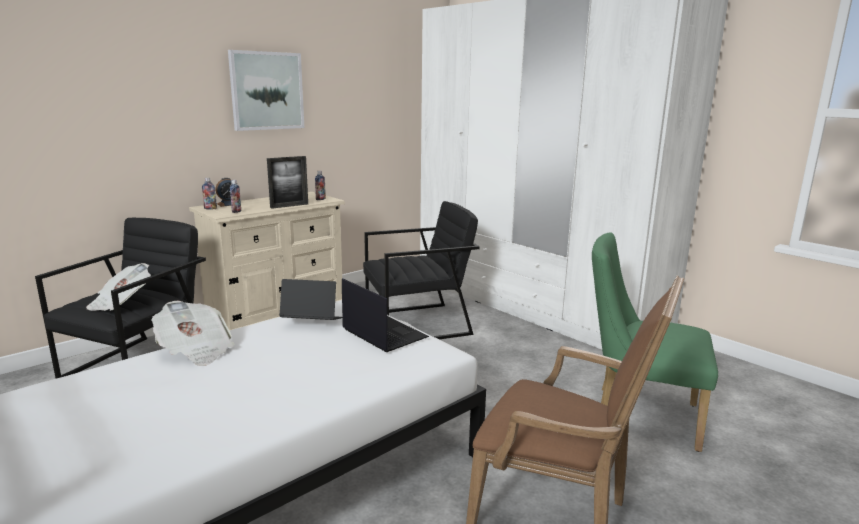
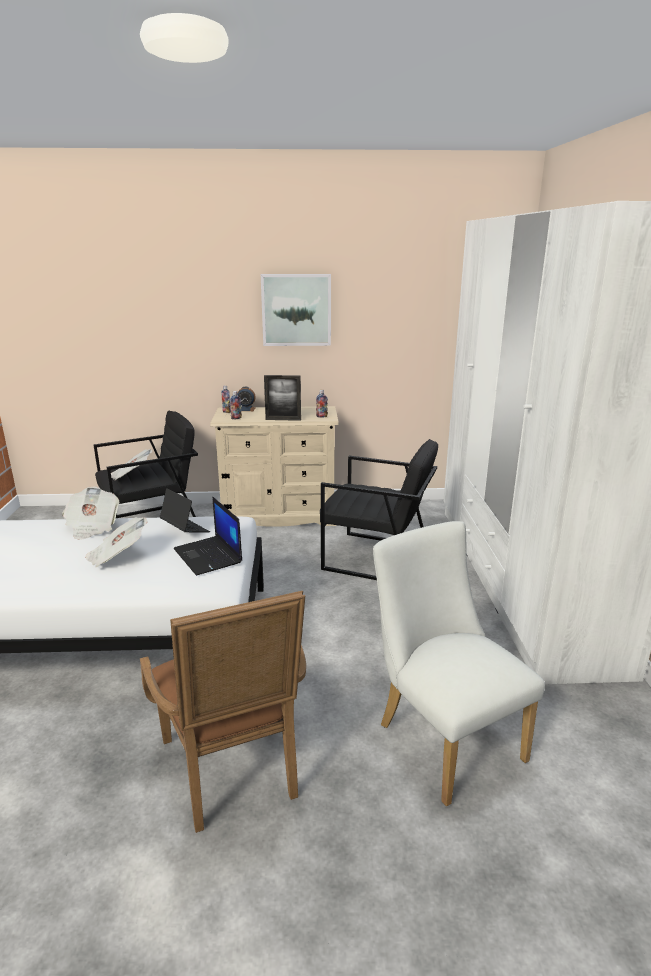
camera: 40 degrees right, 5 degrees up
laptop [342,278,429,352] -> laptop turned 150 degrees clockwise [174,496,242,576]
green chair [592,232,718,452] -> white chair [373,521,545,806]
none -> newspaper [85,517,148,567]

